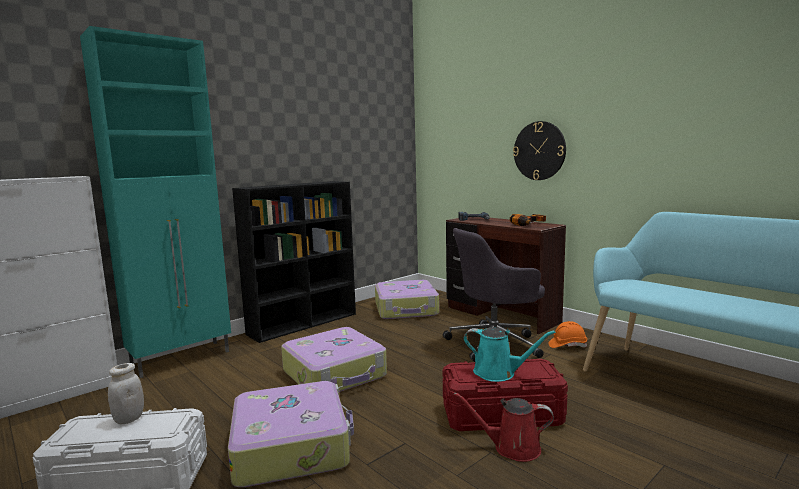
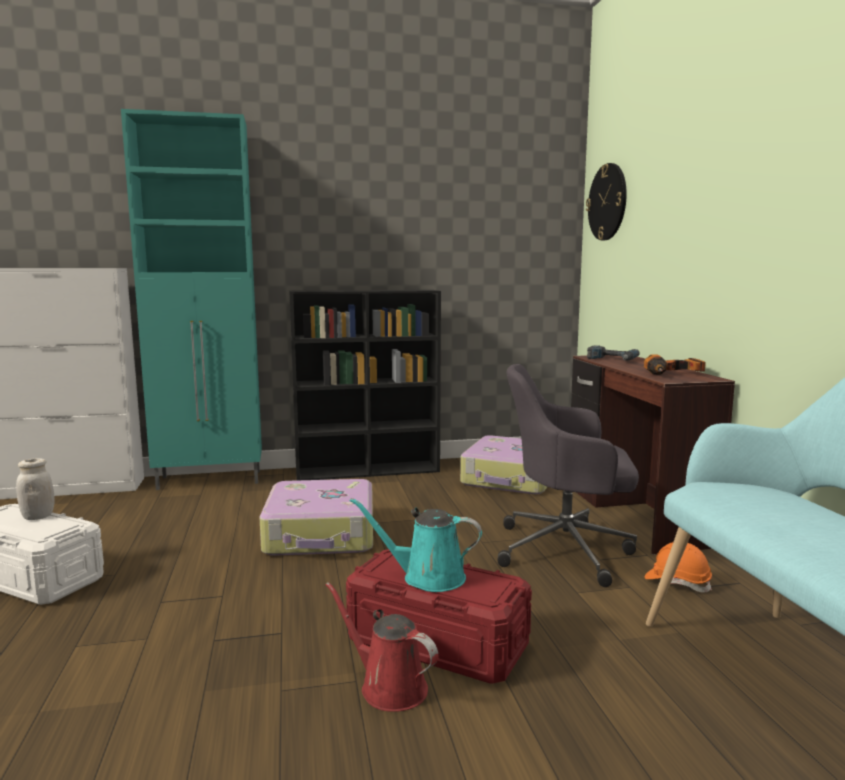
camera: 30 degrees right, 0 degrees up
suitcase [228,381,354,487] -> none
turquoise watering can [464,327,555,382] -> turquoise watering can turned 135 degrees clockwise [349,498,482,592]
wall clock [513,121,566,180] -> wall clock moved to [586,163,627,240]

